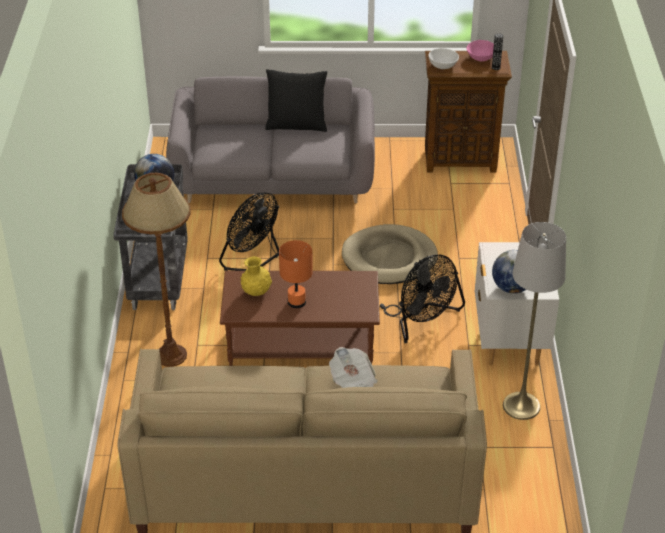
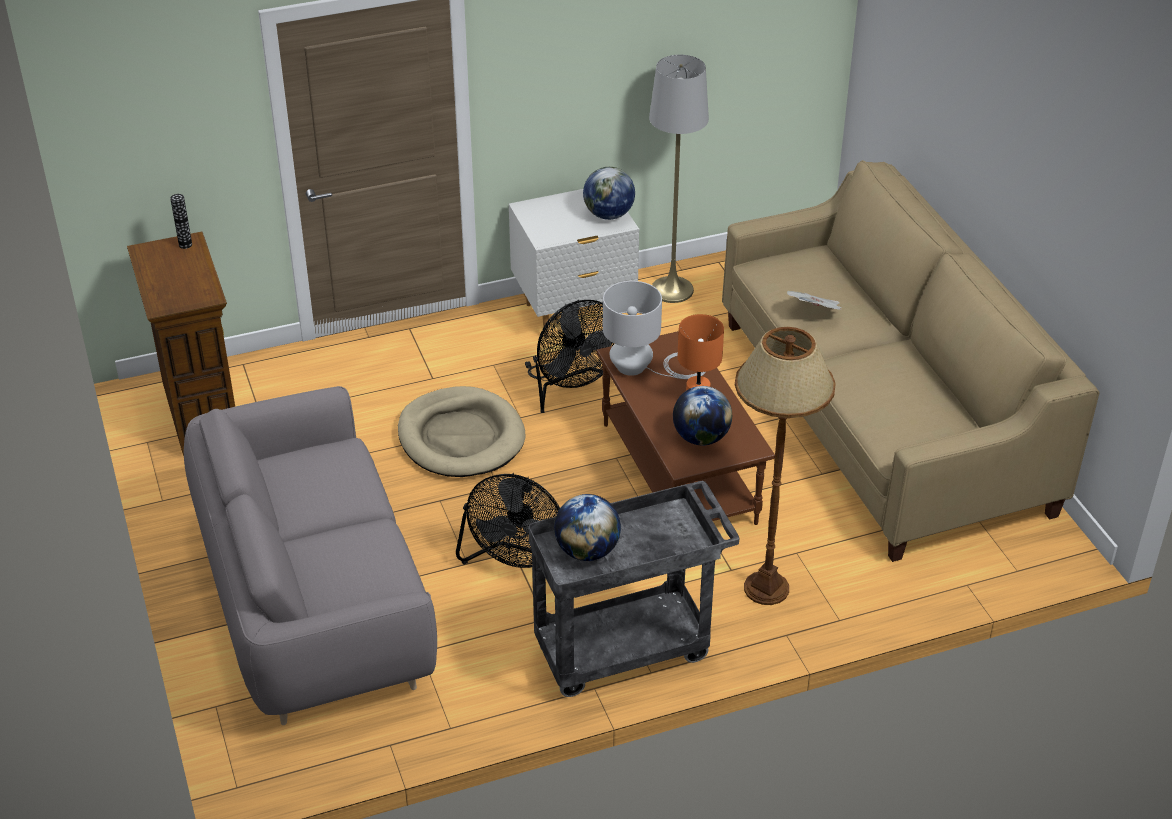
camera: 110 degrees left, 0 degrees up
yellow vase [241,256,272,296] -> globe [673,386,732,445]
black pillow [265,69,327,132] -> none
black fan [380,255,465,343] -> black fan turned 120 degrees clockwise [525,300,614,413]
white bowl [428,48,459,69] -> none
pink bowl [466,40,494,61] -> none
none -> white table lamp [603,281,705,379]

